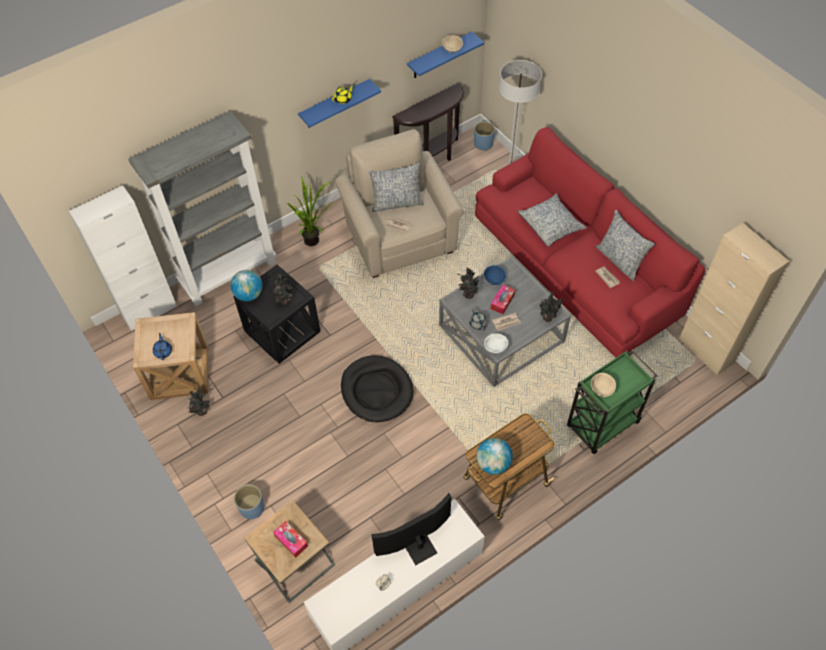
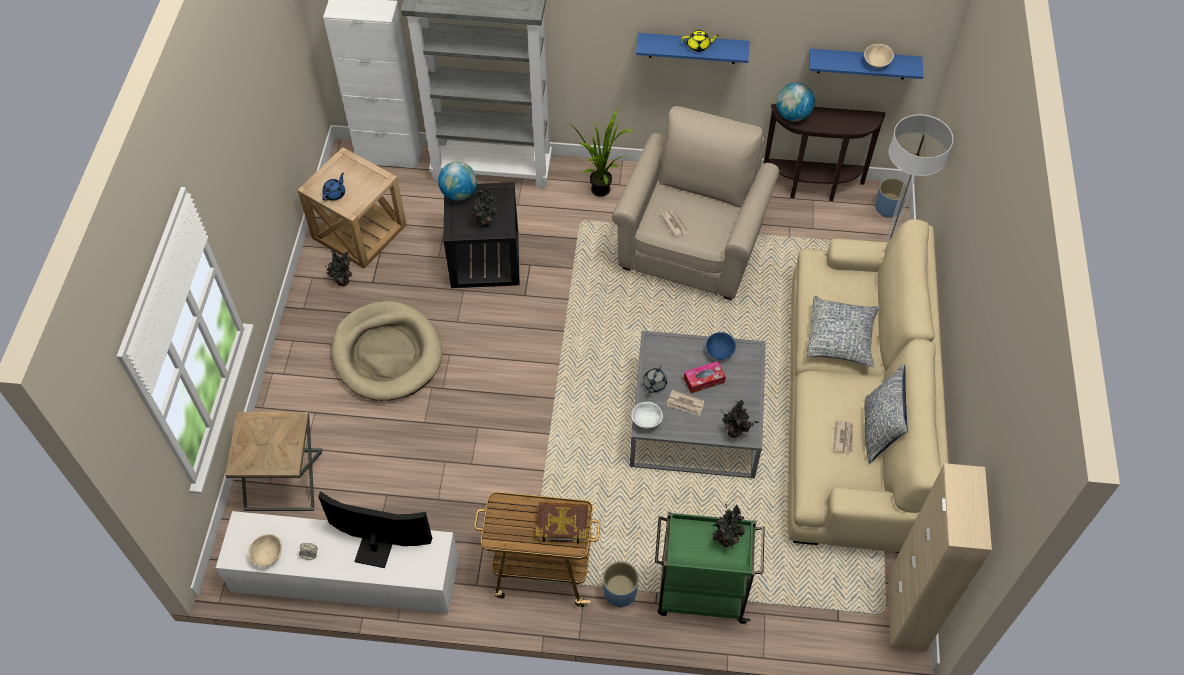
camera: 40 degrees right, 0 degrees up
blue planter [234,484,264,519] -> blue planter moved to [603,561,639,608]
tissue box [273,521,308,558] -> none
black dog bed [341,355,414,422] -> none
pillow [368,162,424,212] -> none
potted plant [457,267,479,299] -> potted plant moved to [711,503,745,547]
red sofa [475,127,706,357] -> beige sofa [788,219,949,553]
globe [476,438,513,475] -> globe moved to [776,83,815,122]
beige bowl [591,373,616,397] -> beige bowl moved to [248,534,282,567]
none -> beige dog bed [331,301,442,401]
none -> book [536,502,588,544]

